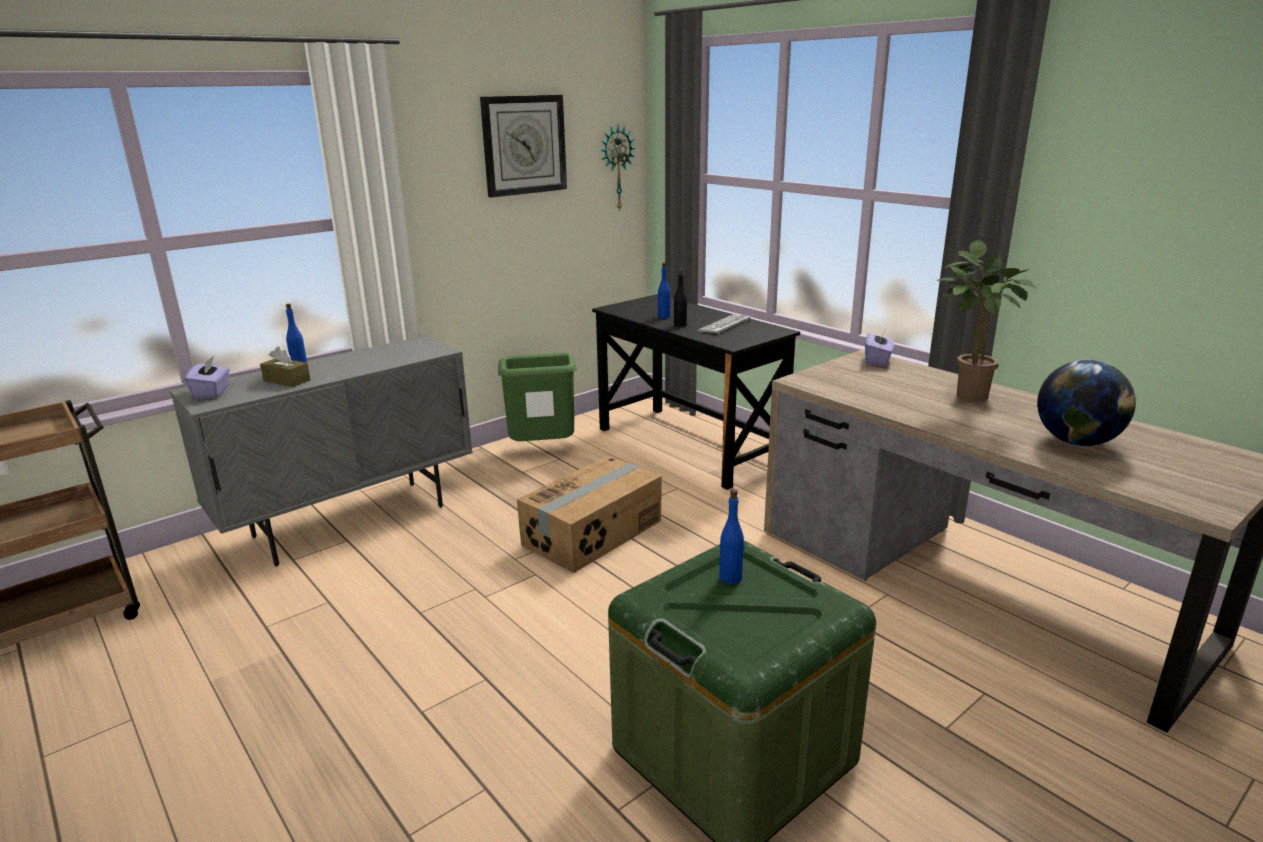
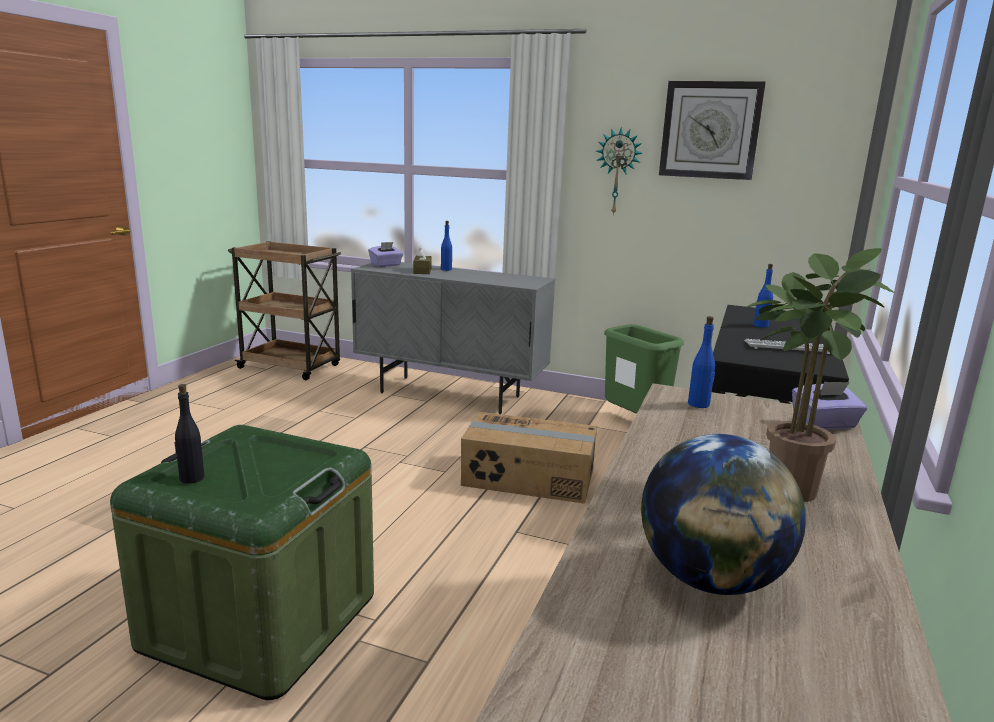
camera: 60 degrees right, 5 degrees down
wall clock [600,125,636,212] -> wall clock moved to [596,127,642,216]
black bottle [674,269,687,327] -> black bottle moved to [174,384,205,484]
blue bottle [719,489,744,584] -> blue bottle moved to [688,316,715,408]

